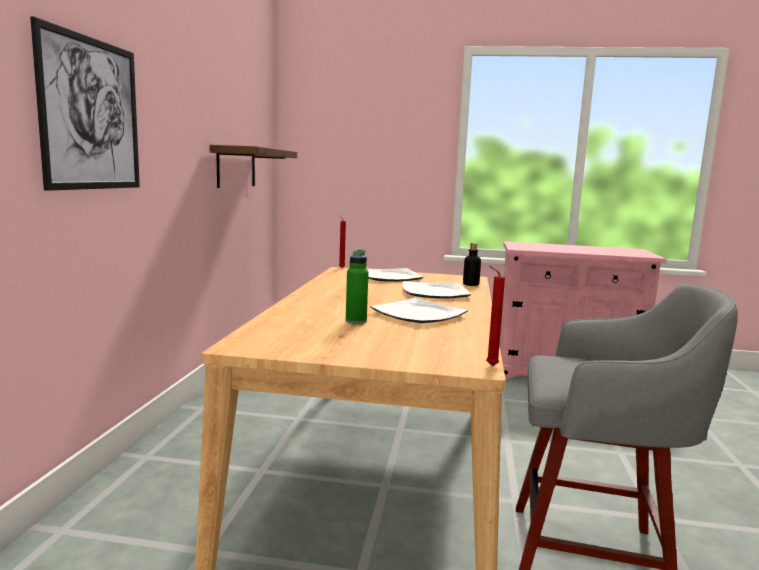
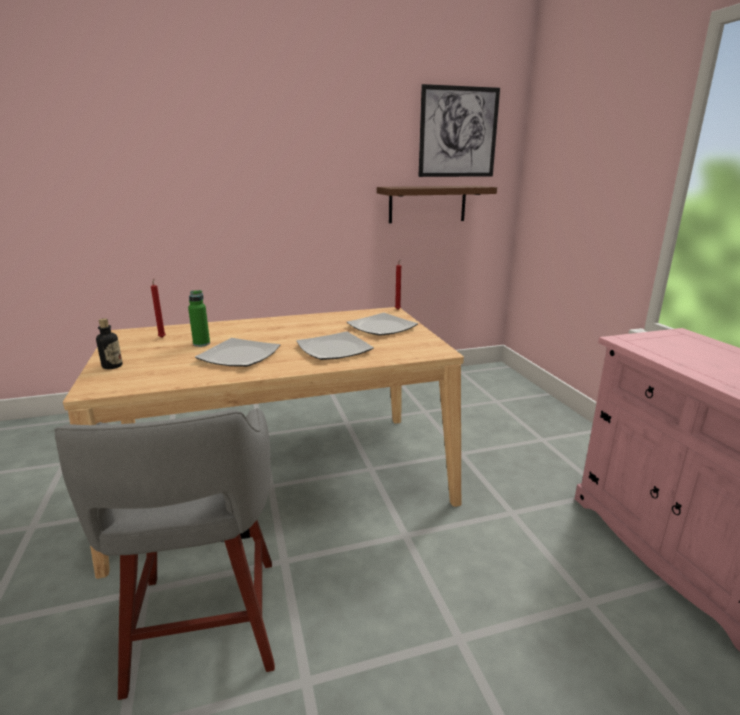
camera: 65 degrees right, 10 degrees up
picture [30,17,140,191] -> picture moved to [419,84,500,177]
bottle [463,243,481,286] -> bottle moved to [96,318,123,369]
red candle [486,266,505,366] -> red candle moved to [151,279,166,338]

